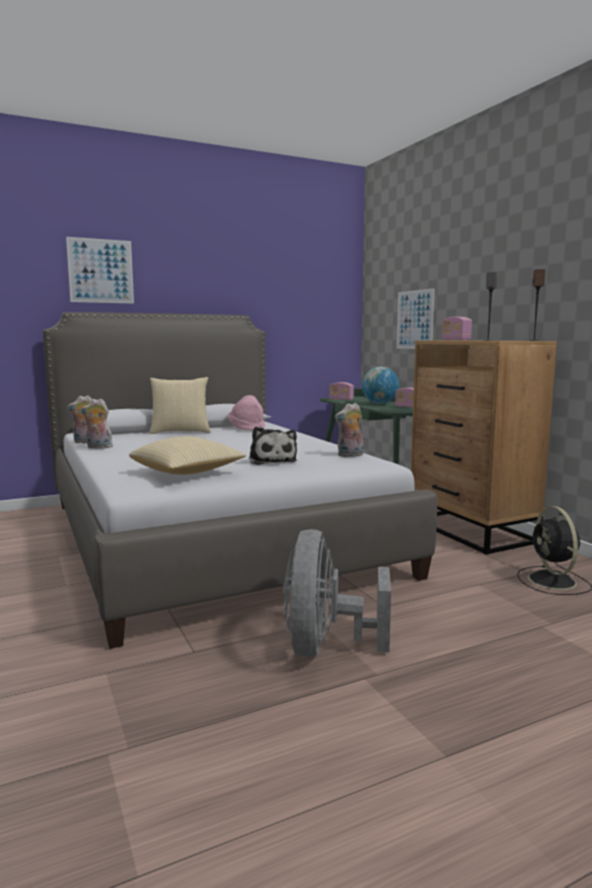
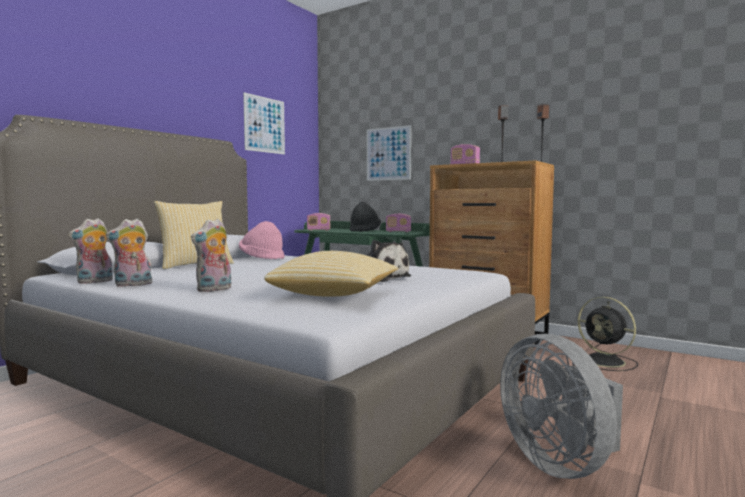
camera: 30 degrees left, 5 degrees down
picture [66,237,134,304] -> picture moved to [243,92,285,154]
plush toy [335,403,363,457] -> plush toy moved to [191,219,232,292]
globe [362,367,399,404] -> black hat [350,202,381,232]

